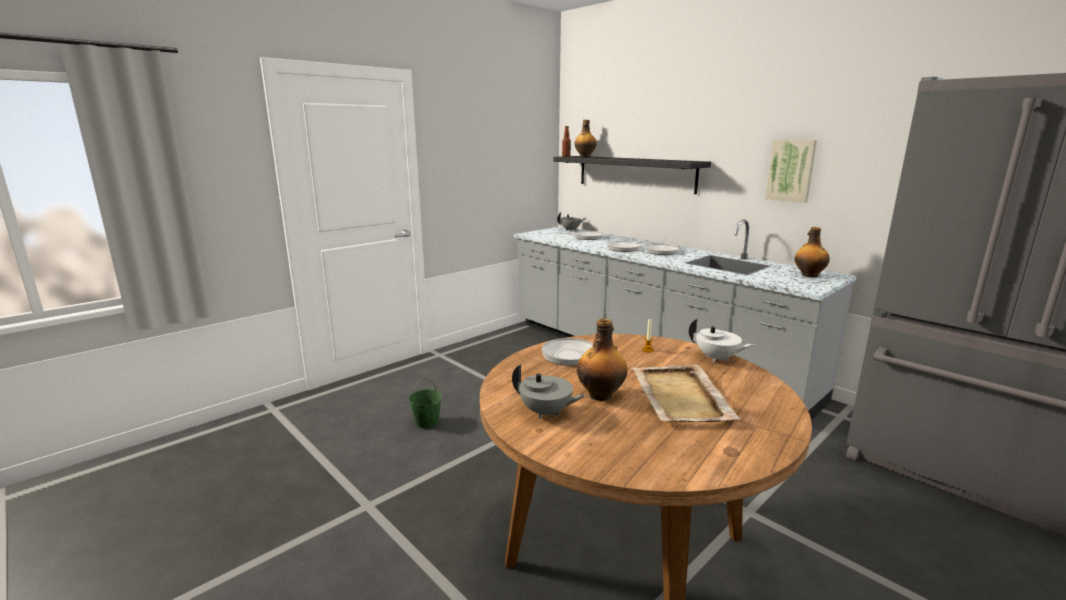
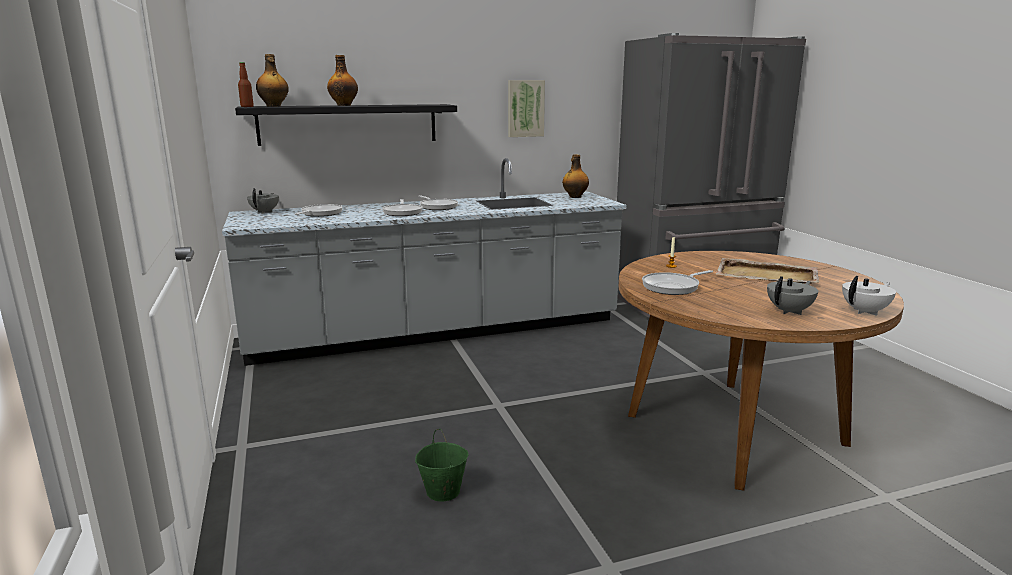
camera: 65 degrees left, 0 degrees up
bottle [577,318,628,401] -> bottle moved to [327,55,358,106]
white teapot [689,318,755,362] -> white teapot moved to [842,276,896,316]

